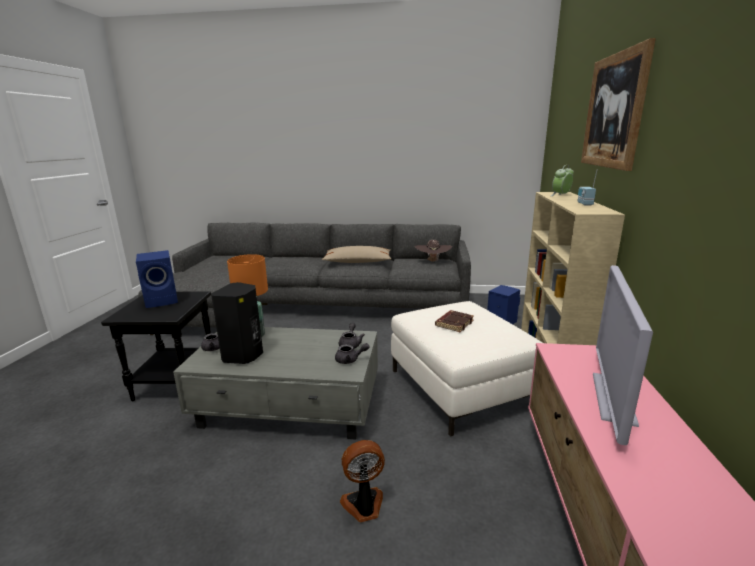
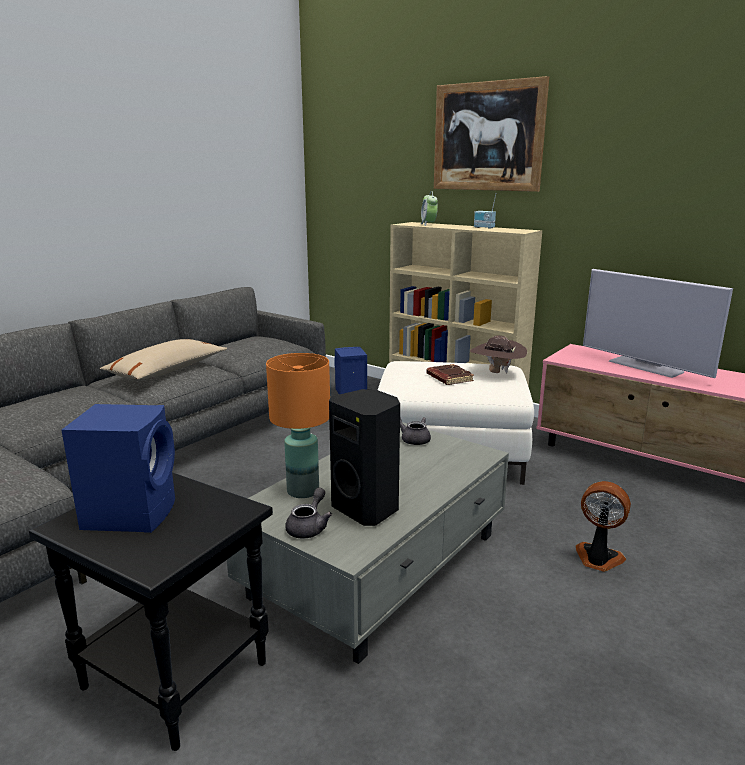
camera: 60 degrees left, 0 degrees up
grey teapot [335,343,369,364] -> none
fan [340,440,385,522] -> fan turned 105 degrees clockwise [576,481,631,572]
brown hat [414,240,452,261] -> brown hat moved to [470,336,527,373]

